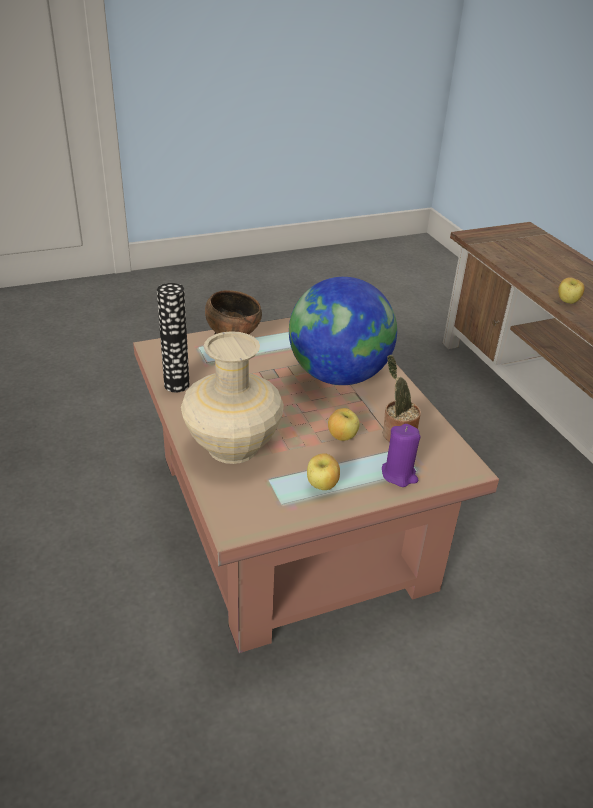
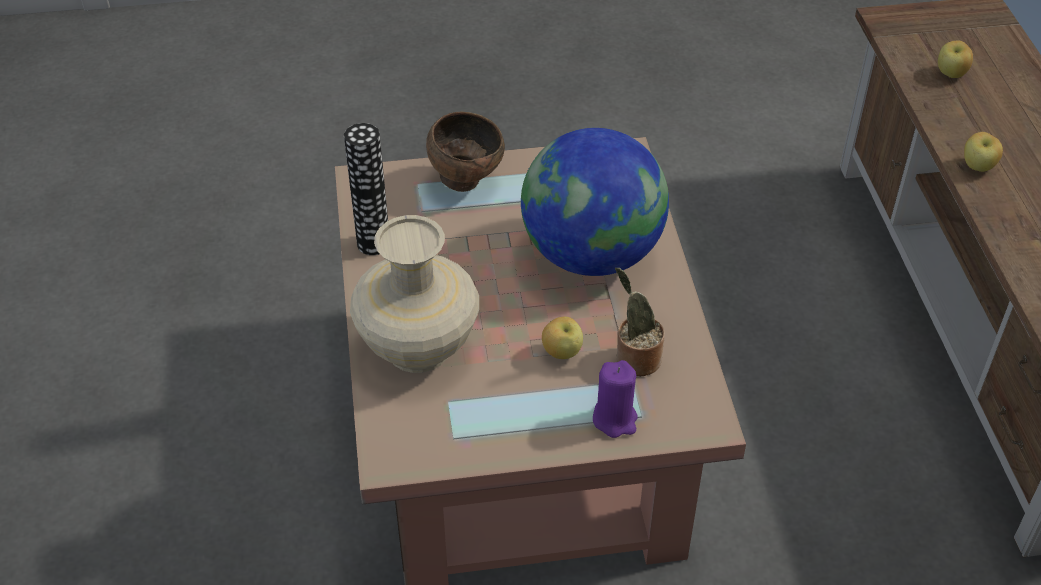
camera: 15 degrees right, 10 degrees up
apple [307,453,340,490] -> apple moved to [938,40,973,78]

